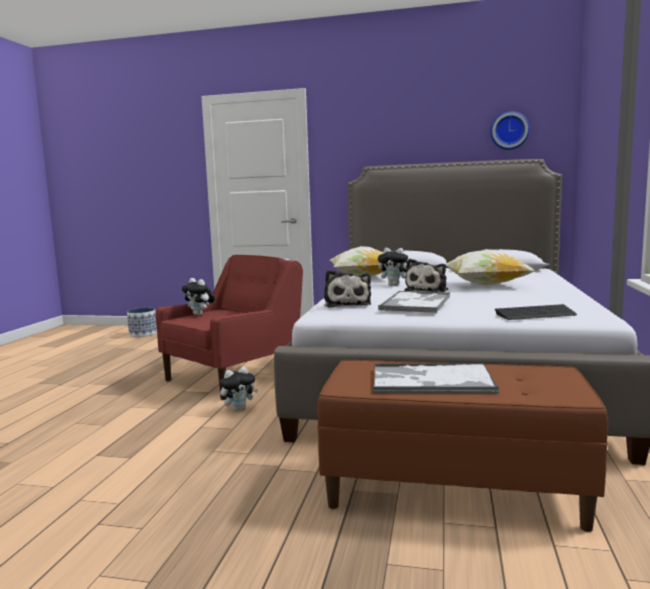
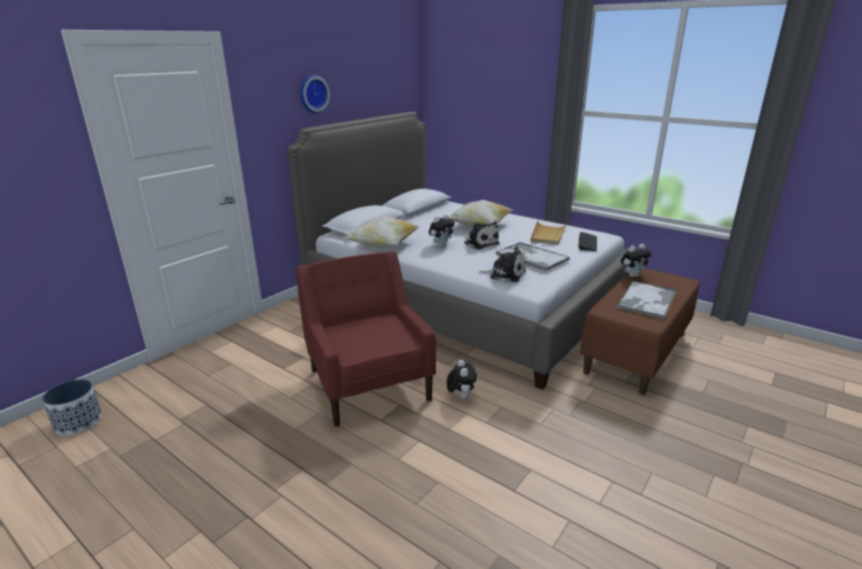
camera: 65 degrees left, 15 degrees up
plush toy [182,278,215,316] -> plush toy moved to [621,244,652,277]
wall clock [490,111,530,150] -> wall clock moved to [300,74,330,113]
none -> beige tray [531,221,567,245]

